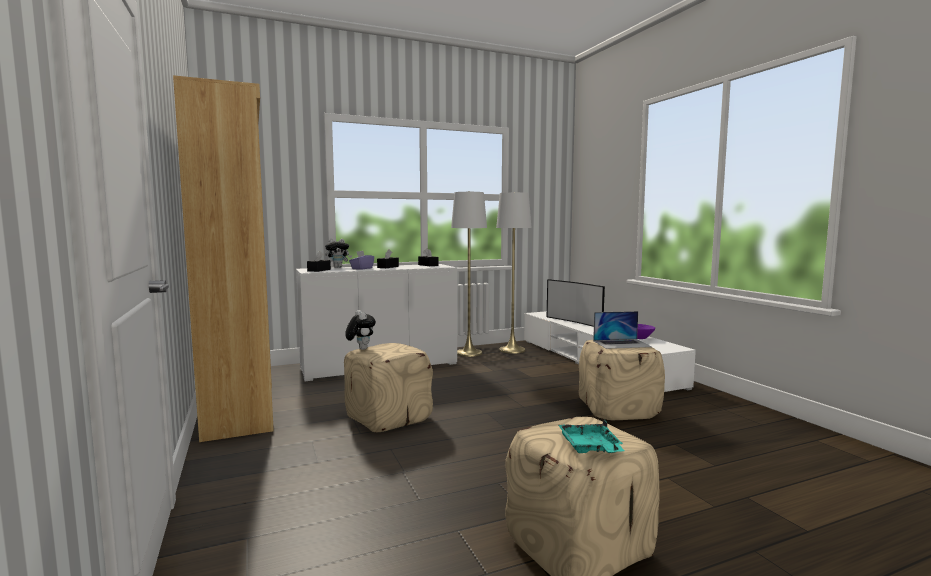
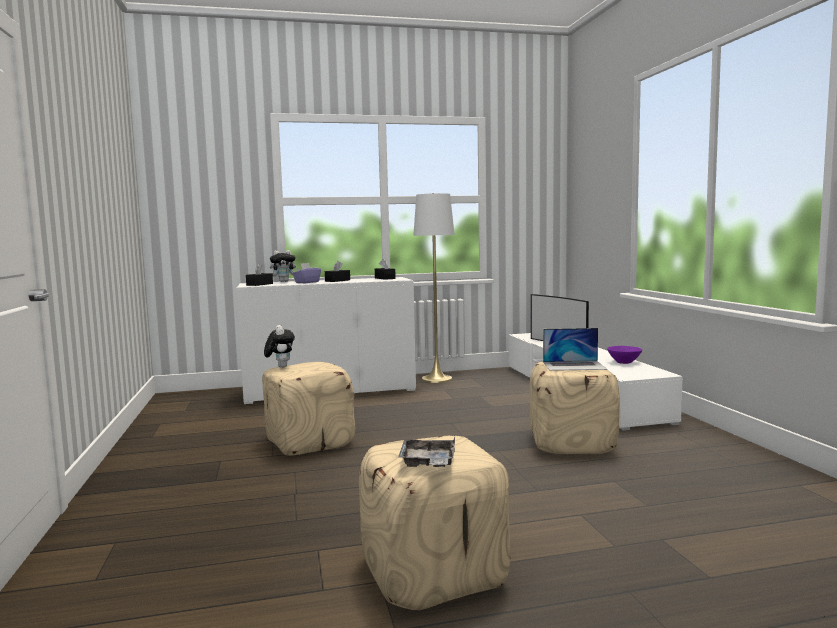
camera: 10 degrees right, 0 degrees up
brown bookcase [173,75,274,442] -> none
white floor lamp [496,192,532,354] -> none
turquoise tray [558,420,624,453] -> grey tray [398,436,455,467]

